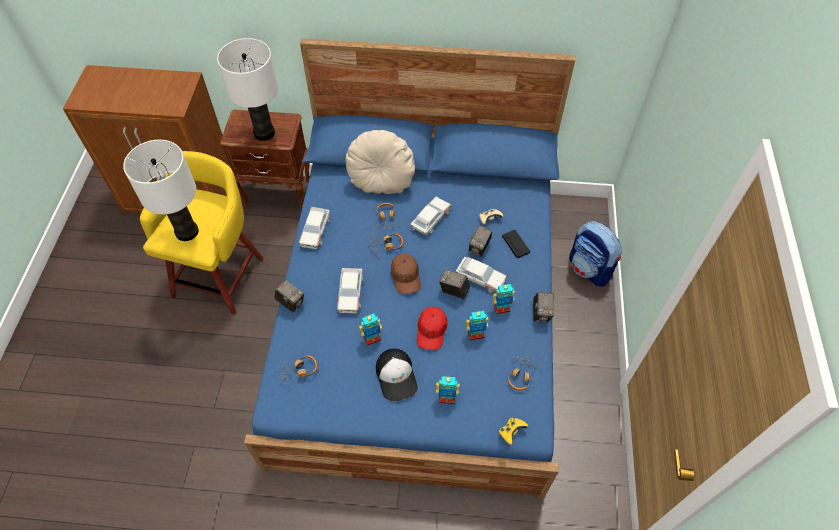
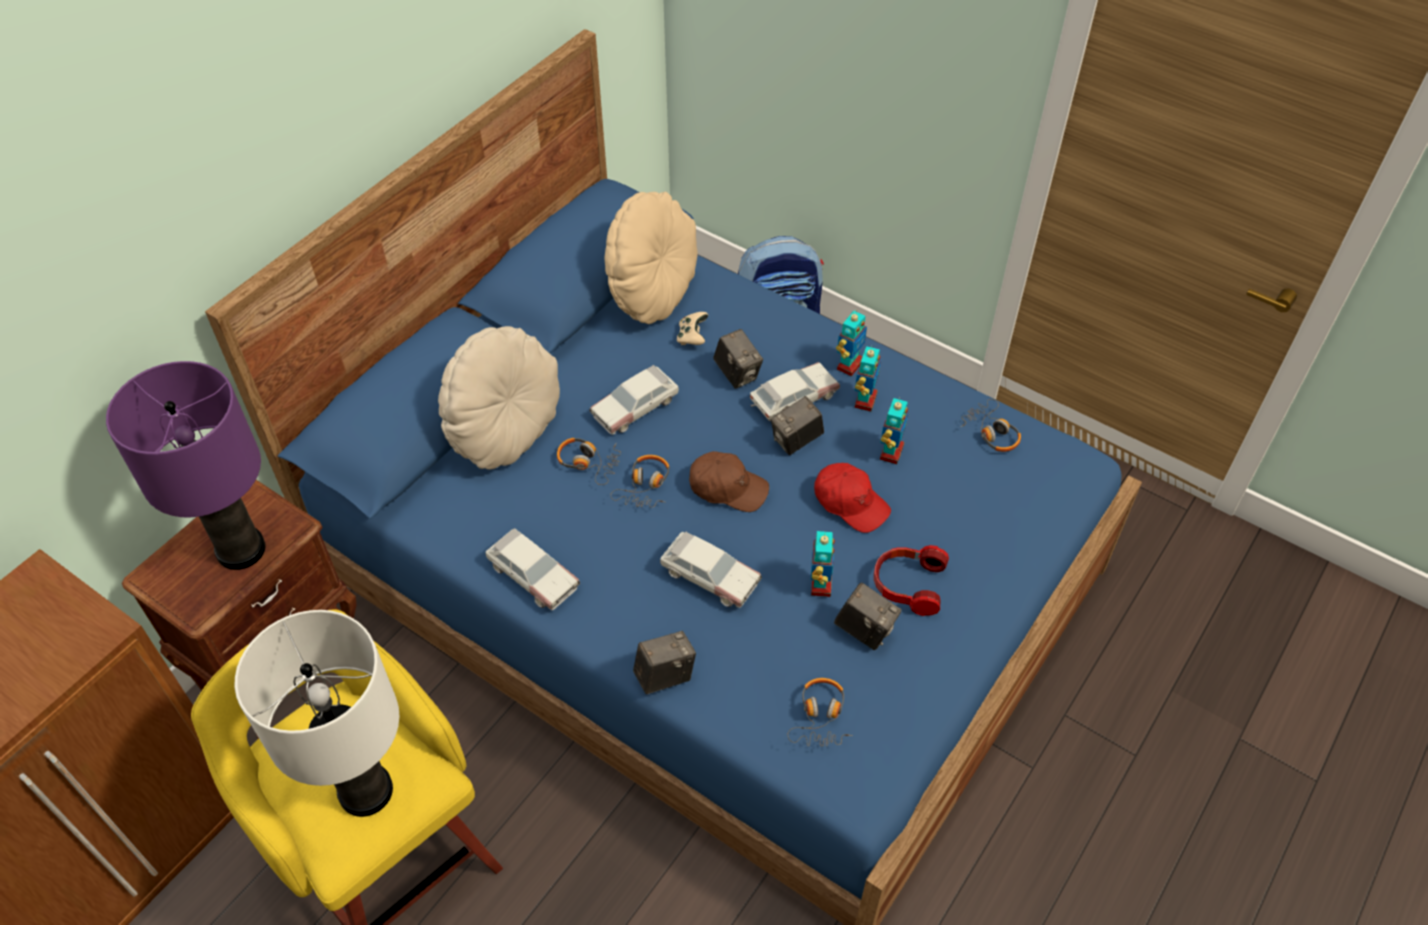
camera: 60 degrees left, 5 degrees down
white table lamp [217,38,278,141] -> purple table lamp [106,361,265,570]
cap [376,349,418,401] -> headphones [874,545,949,616]
toy car [410,197,451,235] -> toy car turned 105 degrees counterclockwise [589,365,679,435]
toy robot [436,376,460,404] -> toy robot moved to [836,309,867,376]
yellow game controller [499,418,528,445] -> none
black game controller [502,230,530,258] -> none
camera [533,292,554,322] -> camera moved to [834,583,902,650]
none -> beige pillow [605,191,698,324]

